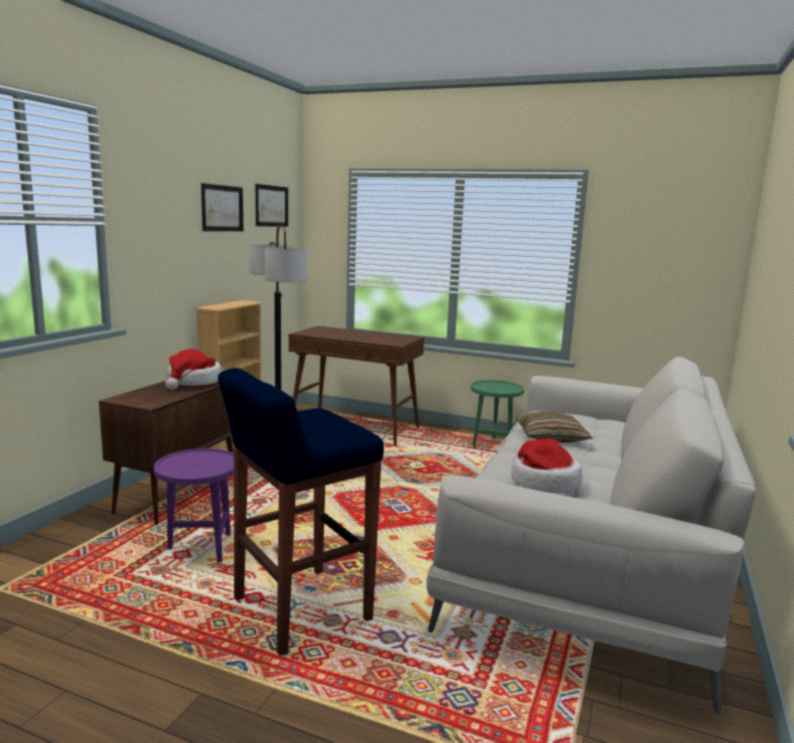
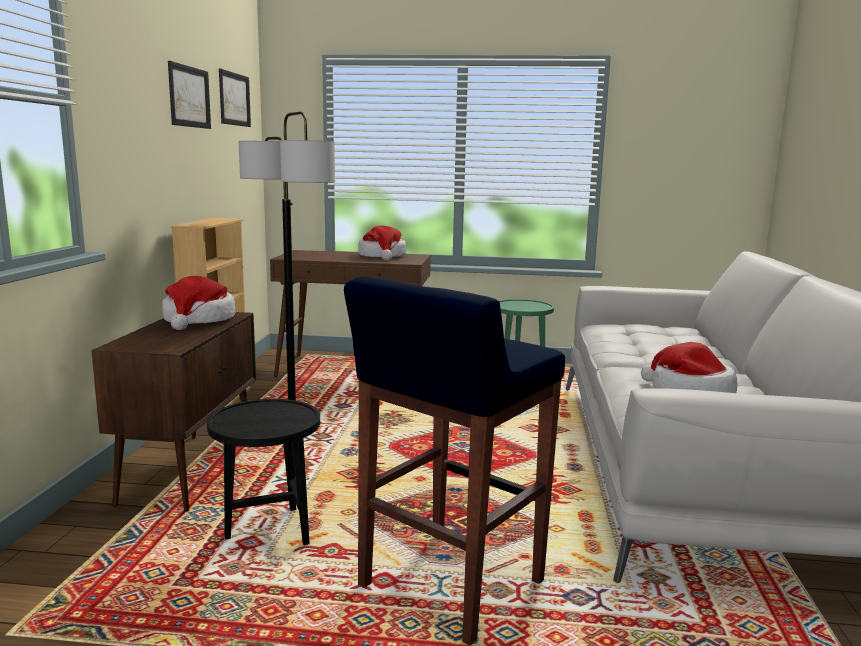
camera: 15 degrees left, 0 degrees up
purple side table [154,448,234,562] -> black side table [207,399,320,545]
pillow [515,411,592,443] -> none
none -> hat [358,226,406,261]

